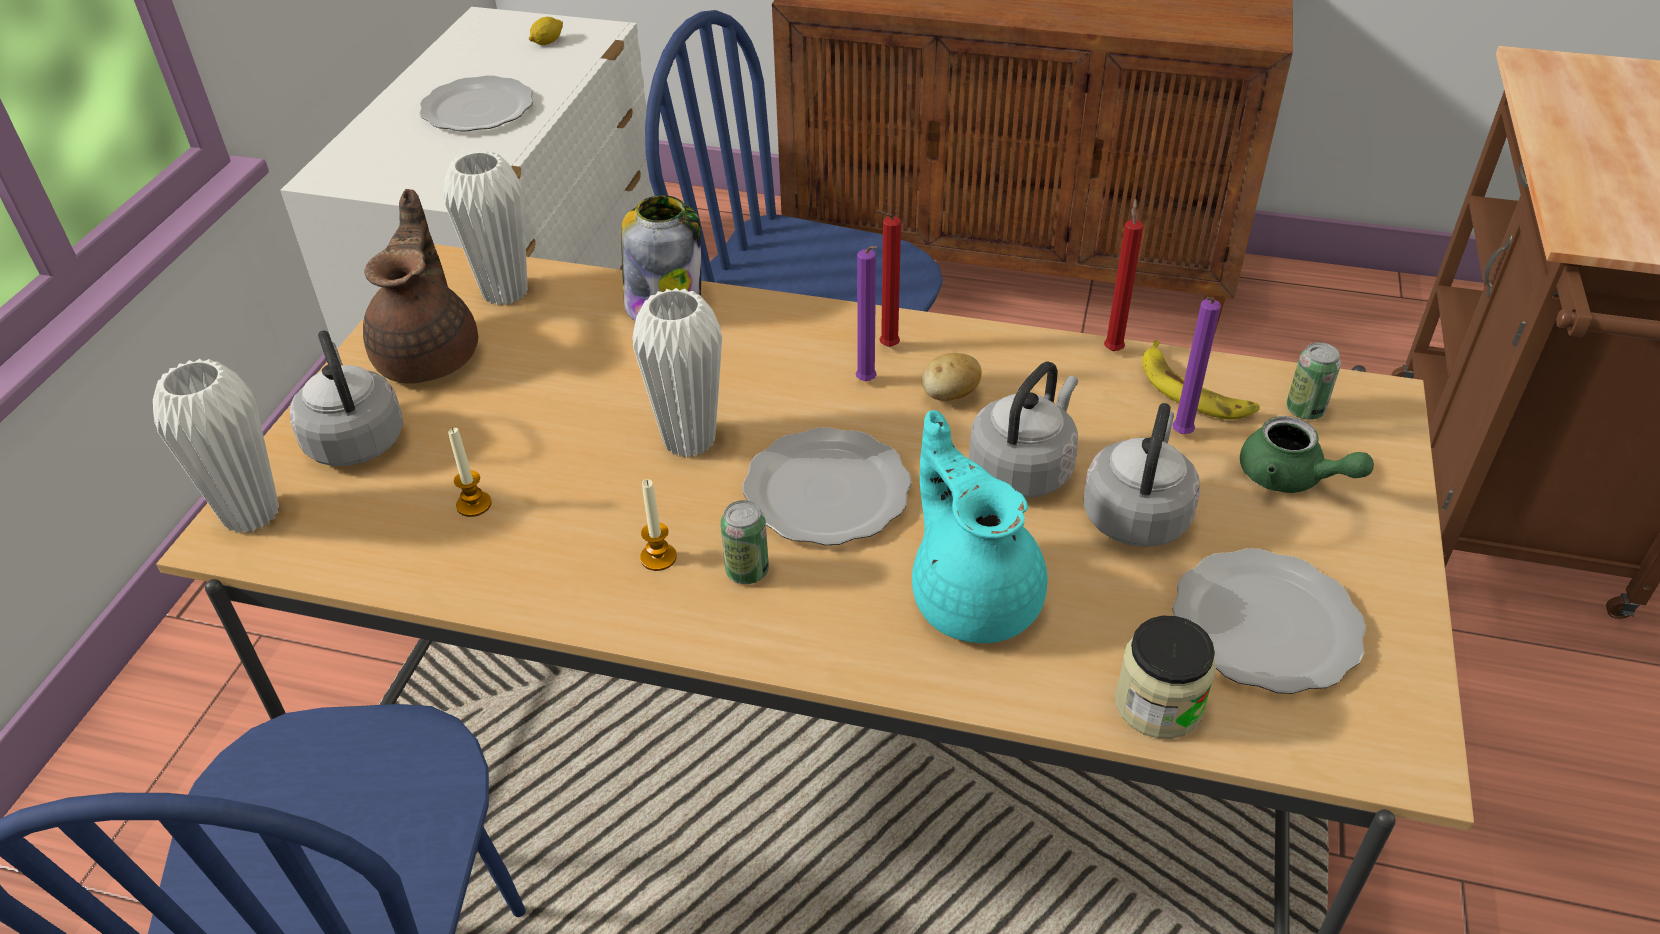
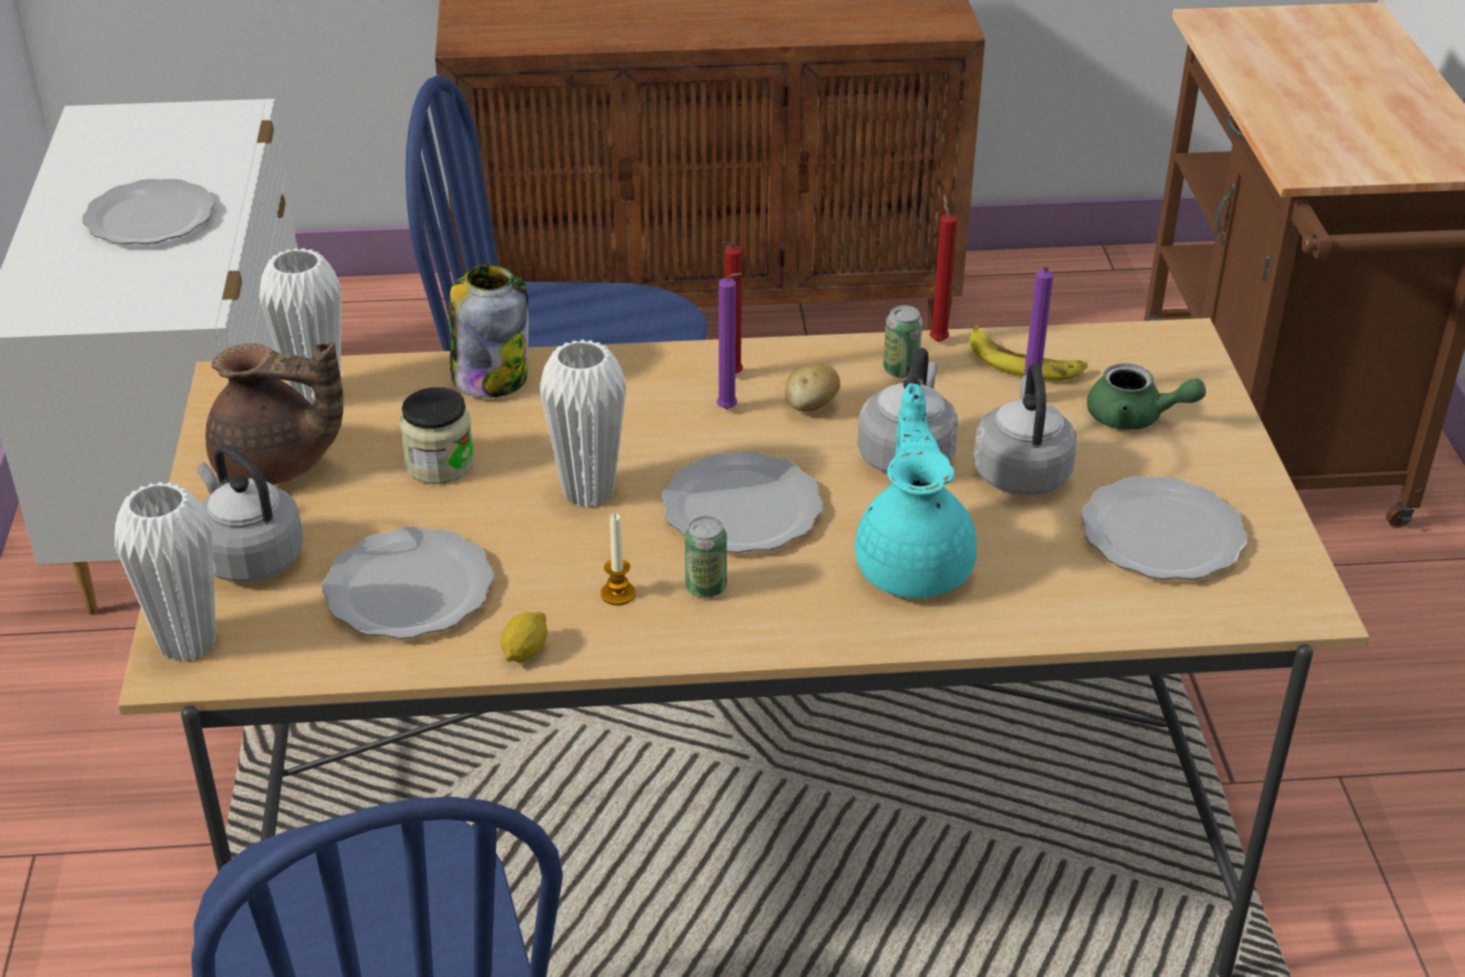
camera: 20 degrees left, 5 degrees down
brown teapot [363,189,478,383] -> brown teapot turned 120 degrees clockwise [205,342,343,485]
candle [448,427,492,517] -> plate [322,526,494,639]
lemon [529,17,563,45] -> lemon moved to [501,612,548,662]
turquoise teapot [912,410,1048,643] -> turquoise teapot turned 45 degrees clockwise [855,383,977,598]
jar [1115,616,1216,739] -> jar moved to [399,387,475,484]
can [1286,342,1341,420] -> can moved to [883,305,923,378]

